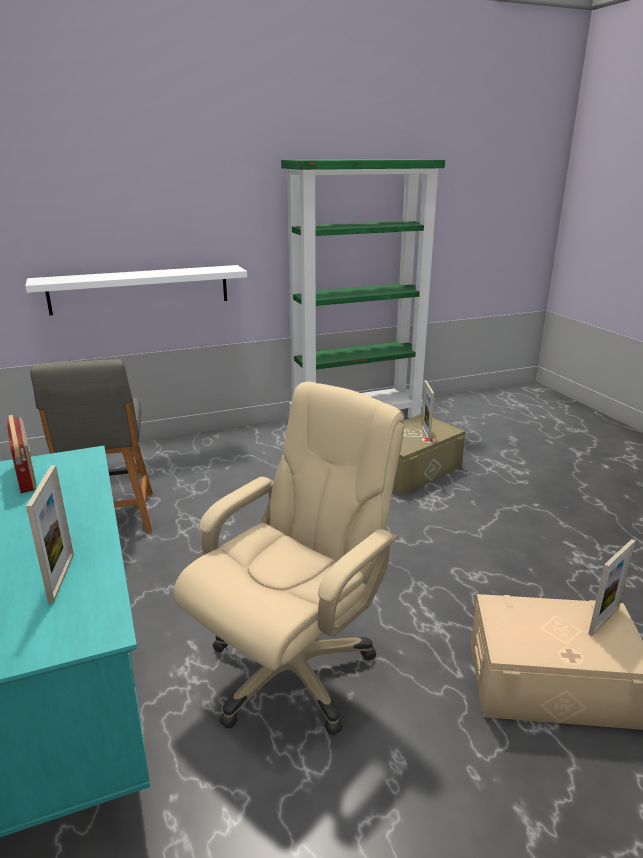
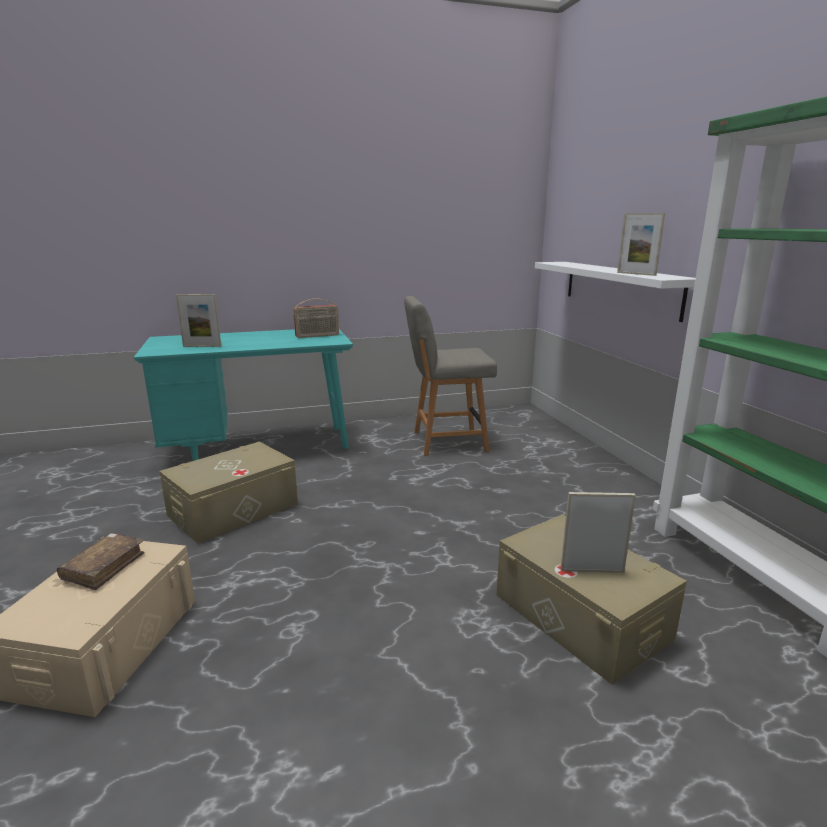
camera: 95 degrees right, 5 degrees down
beige office chair [173,382,404,735] -> beige storage box [159,442,298,544]
picture frame [588,539,636,636] -> picture frame moved to [617,213,665,276]
none -> brown book [57,533,145,590]

